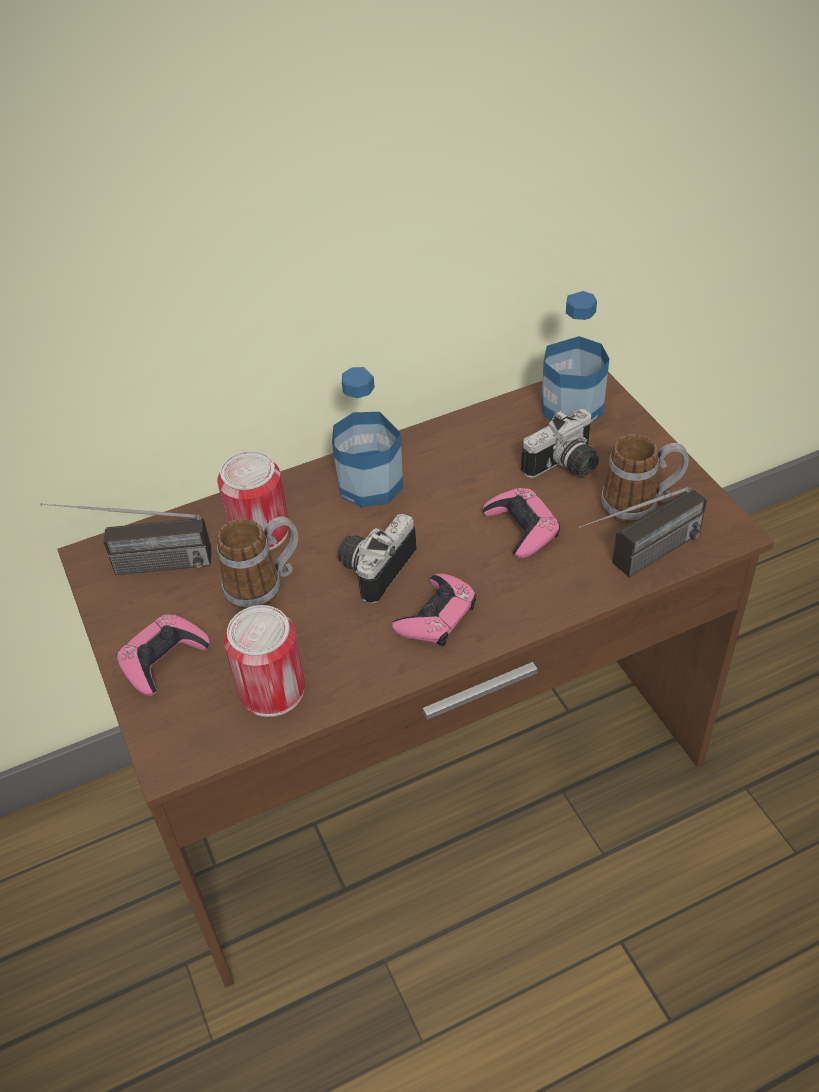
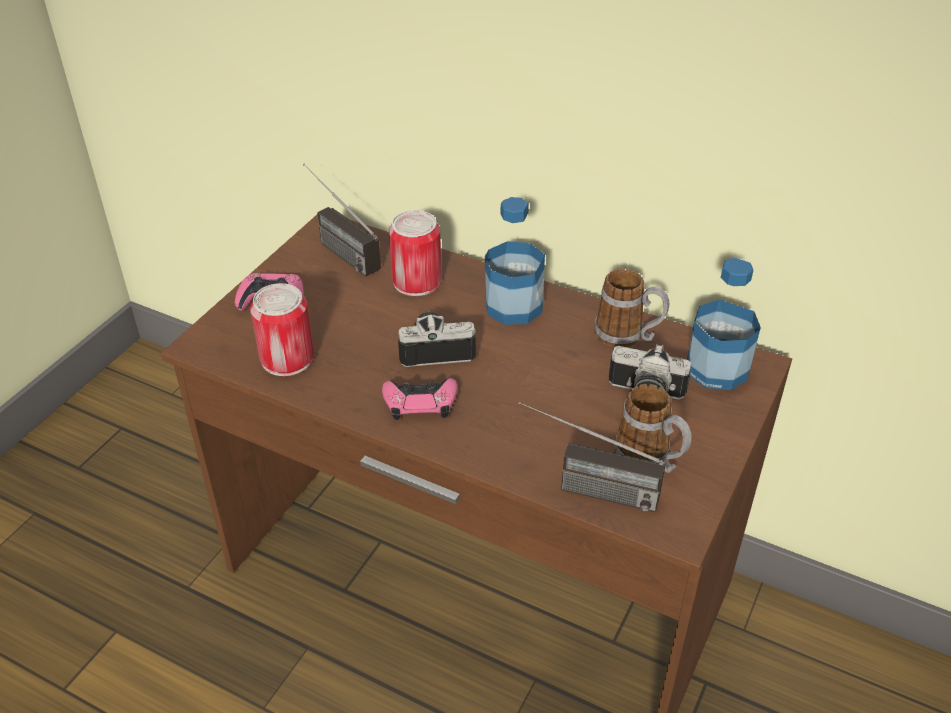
camera: 50 degrees right, 5 degrees down
mug [217,517,298,610] -> mug moved to [594,269,669,347]
pink game controller [482,488,560,558] -> none

